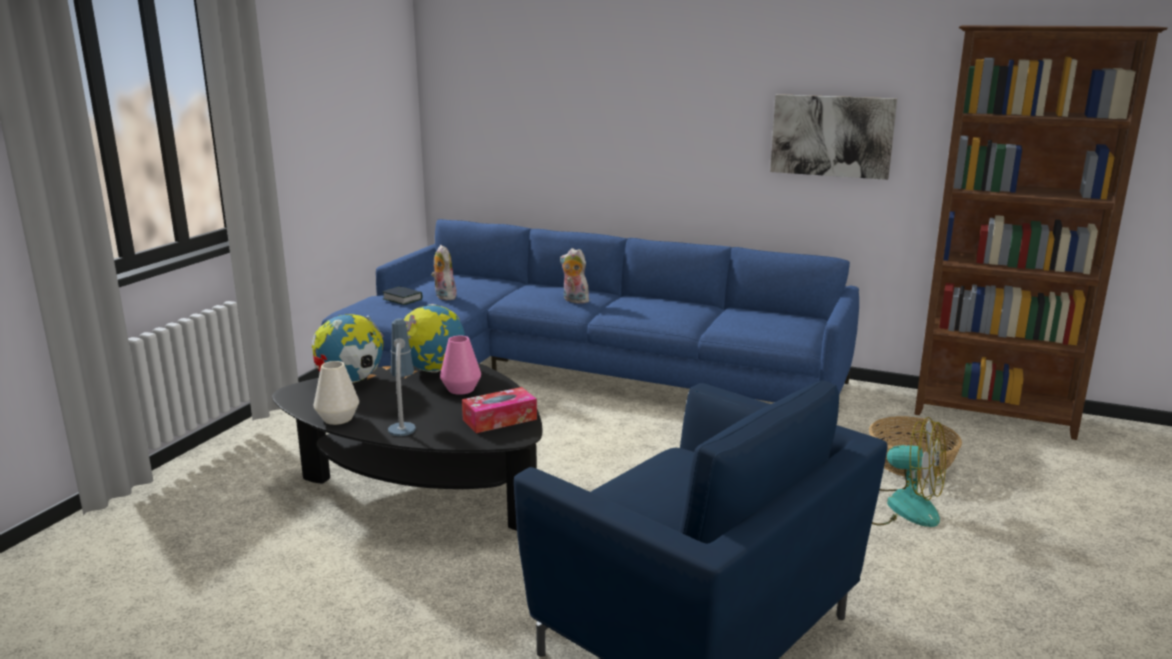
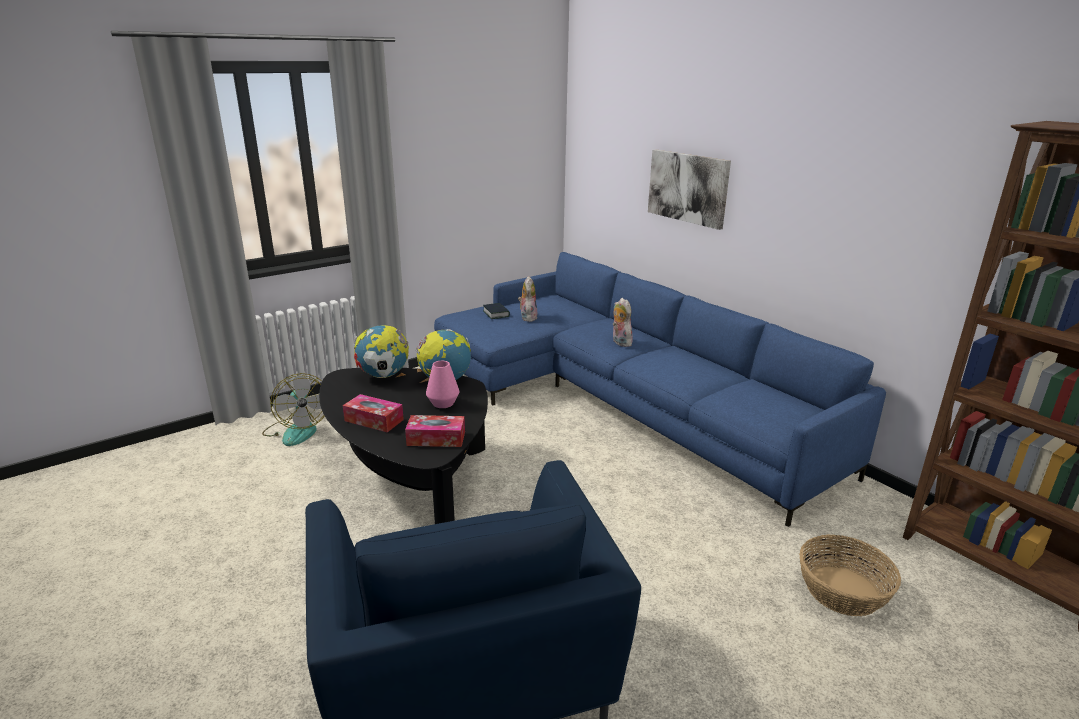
camera: 30 degrees right, 5 degrees up
white vase [314,361,359,425] -> none
table lamp [388,318,416,436] -> tissue box [343,394,404,432]
picture [770,94,897,180] -> picture moved to [648,150,731,230]
fan [872,417,946,527] -> fan moved to [262,373,325,446]

